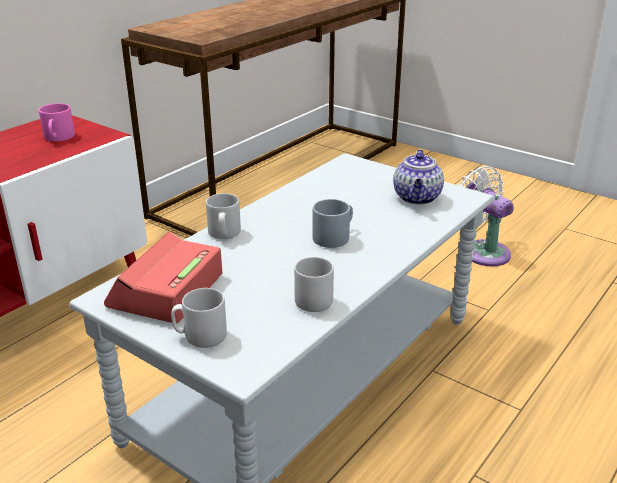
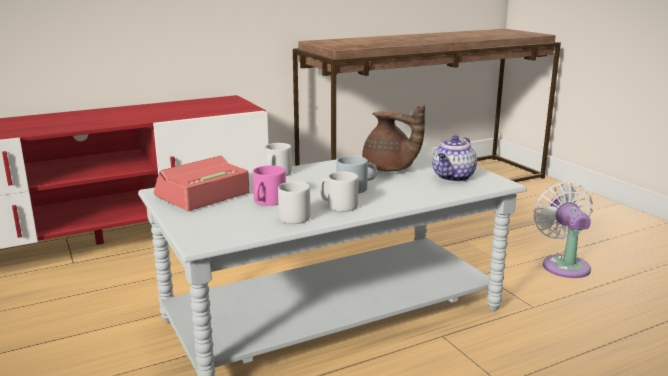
camera: 25 degrees right, 10 degrees down
pink mug [39,103,75,142] -> pink mug moved to [253,165,286,206]
grey mug [171,288,227,348] -> grey mug moved to [321,171,358,212]
none -> brown teapot [362,105,425,172]

